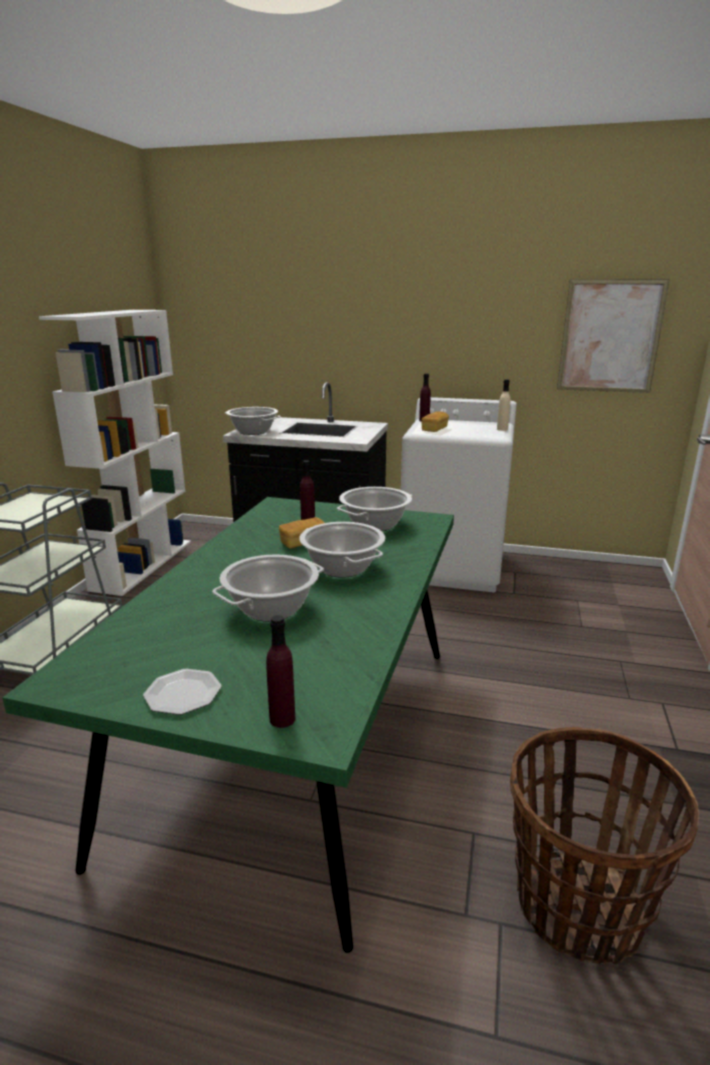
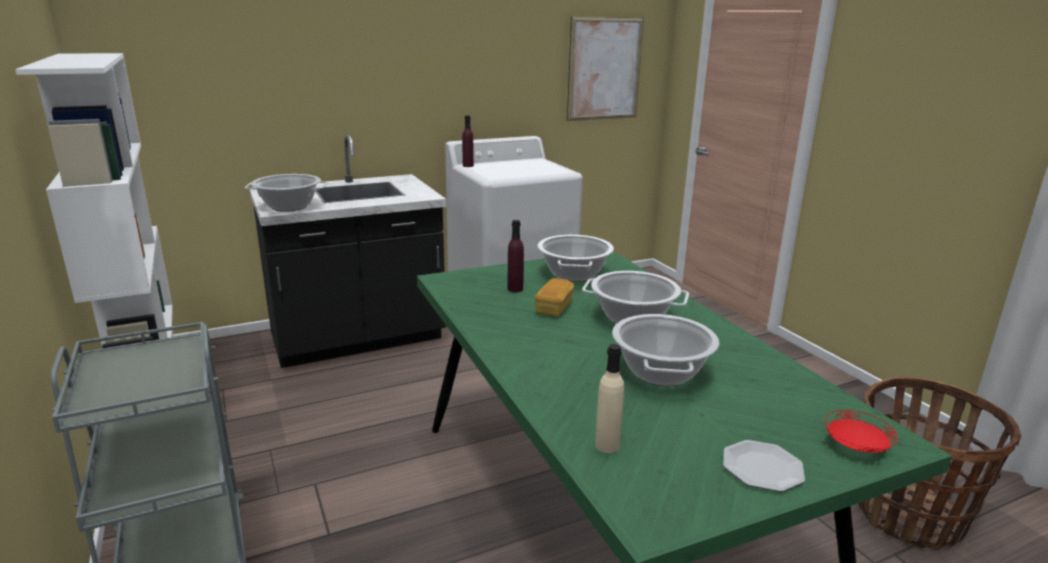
camera: 40 degrees left, 0 degrees up
purple bottle [266,615,295,728] -> red plate [824,410,898,453]
bread [421,411,449,432] -> none
beige bottle [497,379,511,431] -> beige bottle moved to [595,344,624,453]

